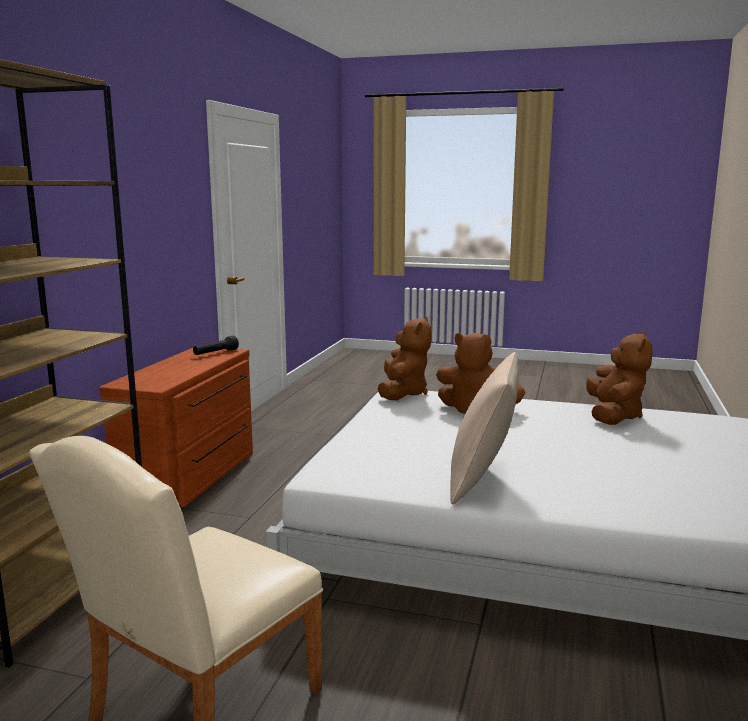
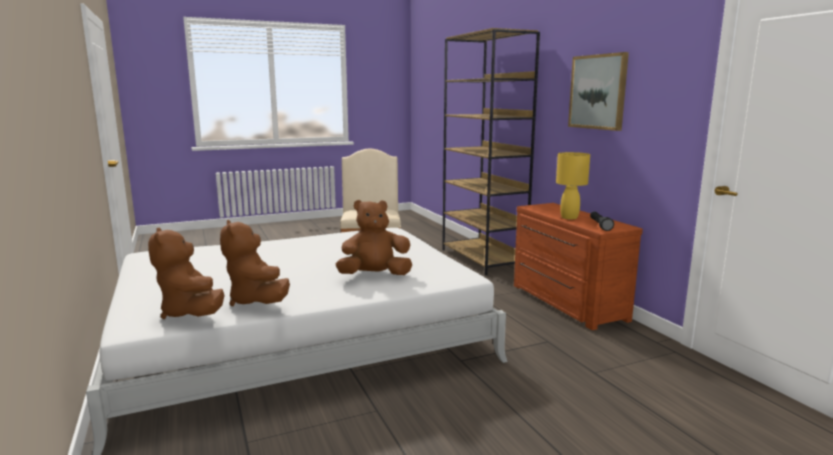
camera: 140 degrees right, 0 degrees up
brown plush toy [378,316,431,400] -> brown plush toy moved to [148,228,225,319]
beige pillow [450,352,519,505] -> none
none -> yellow table lamp [556,152,590,219]
none -> picture [568,52,629,131]

